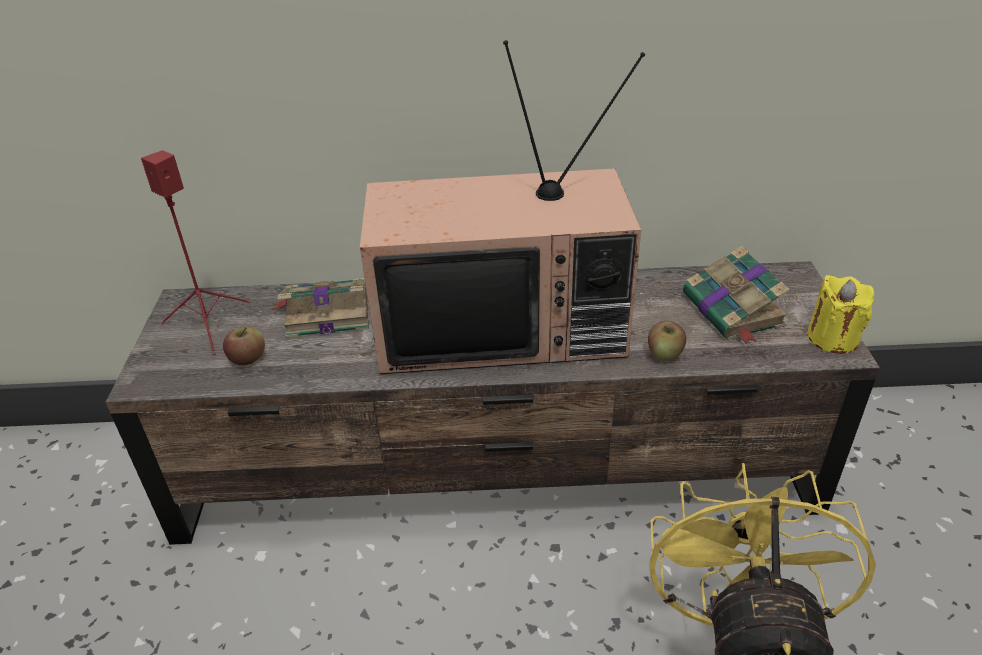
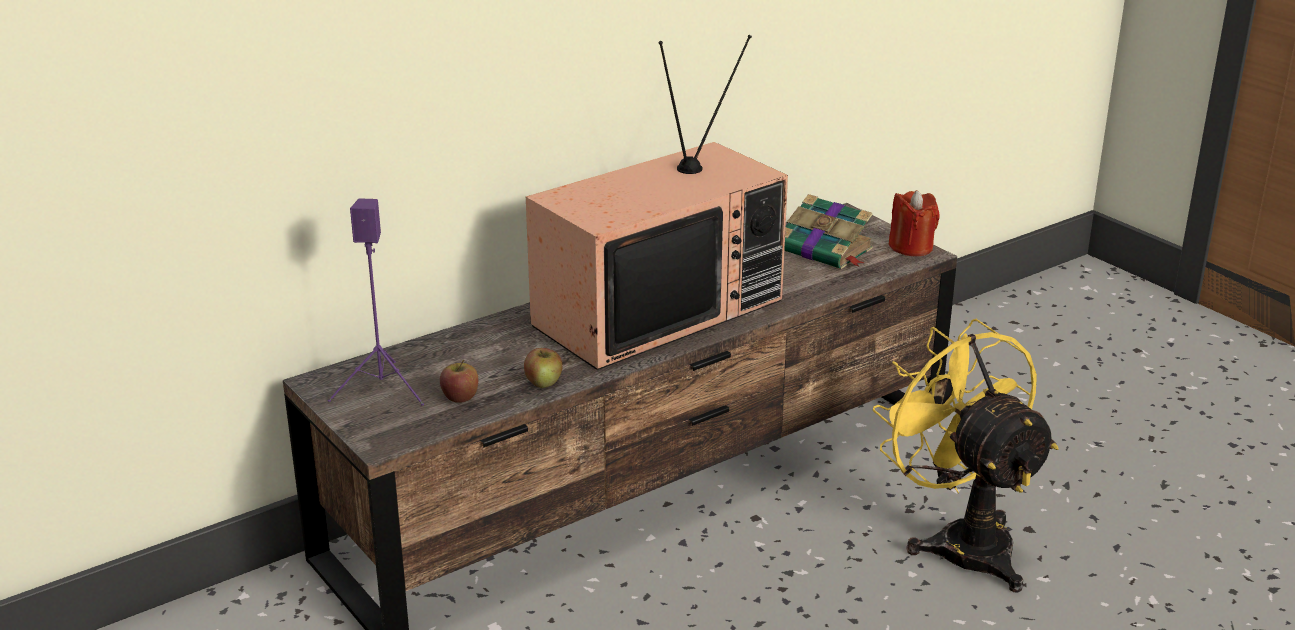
camera: 35 degrees left, 10 degrees down
red speaker [141,150,249,355] -> purple speaker [328,198,424,406]
book [272,278,369,338] -> none
apple [648,321,686,361] -> apple moved to [524,348,562,388]
yellow candle [807,275,874,354] -> red candle [889,190,940,256]

